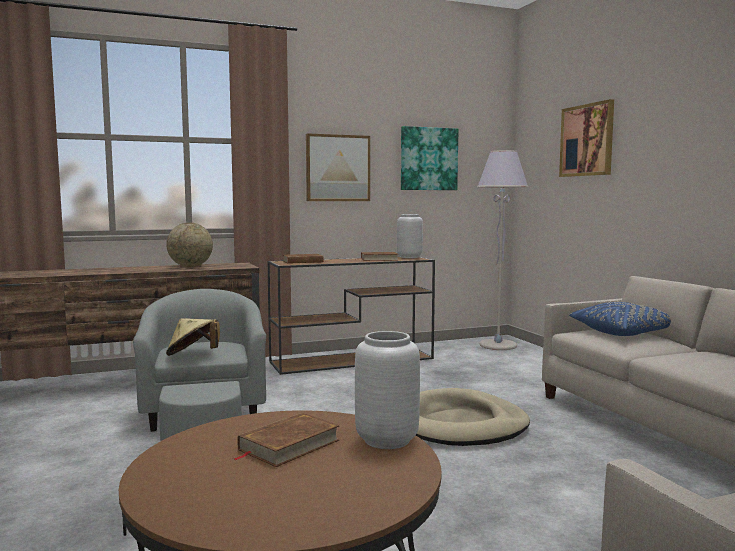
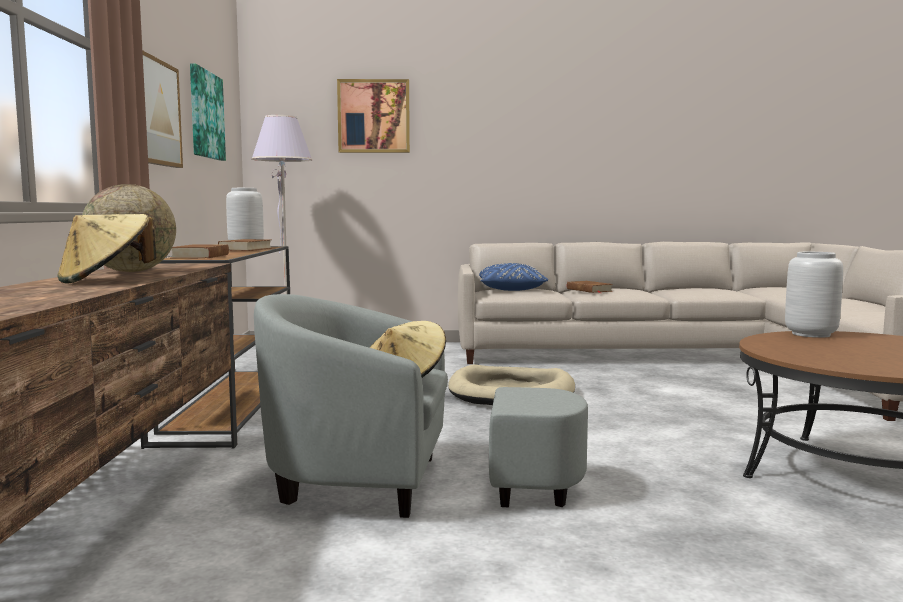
camera: 70 degrees left, 0 degrees up
brown book [234,413,340,467] -> brown book moved to [567,281,613,293]
none -> beige hat [58,214,156,284]

